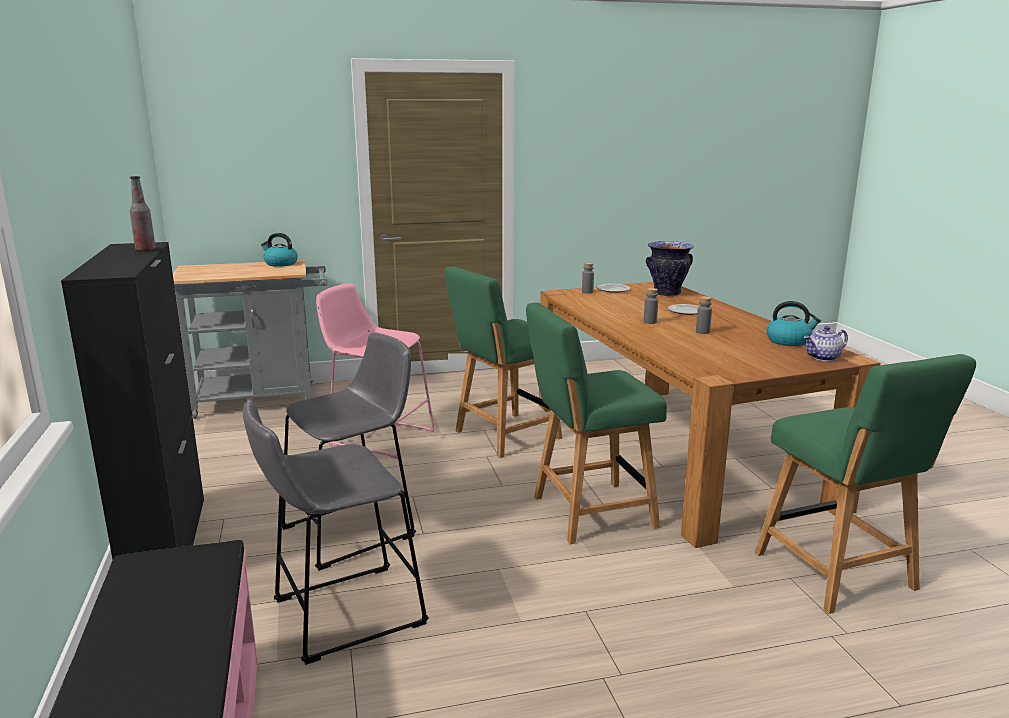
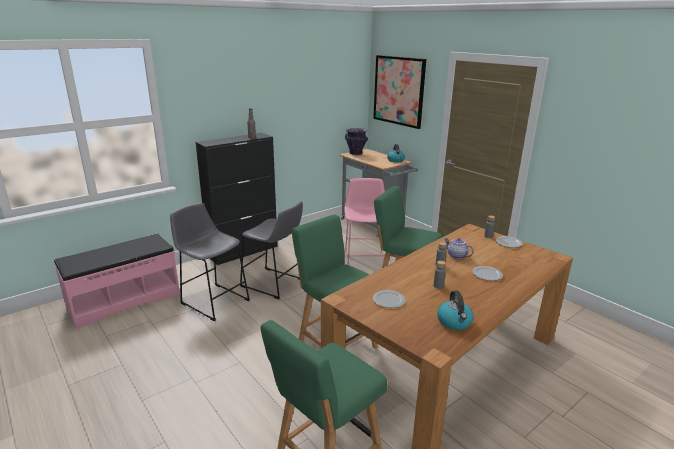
camera: 65 degrees right, 5 degrees up
vase [646,241,694,296] -> vase moved to [345,128,368,155]
teapot [804,326,848,361] -> teapot moved to [444,238,474,259]
none -> picture [373,55,426,129]
none -> plate [373,290,406,308]

